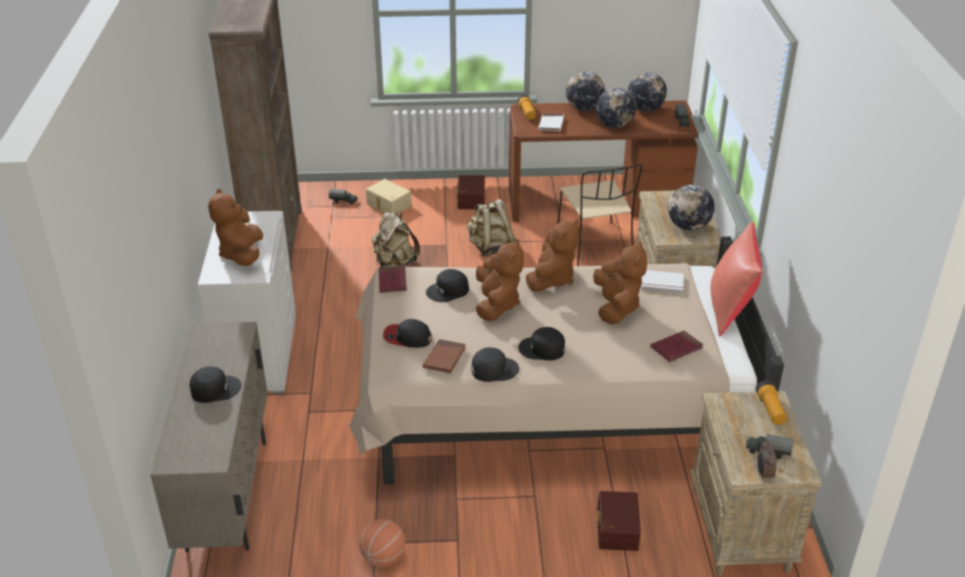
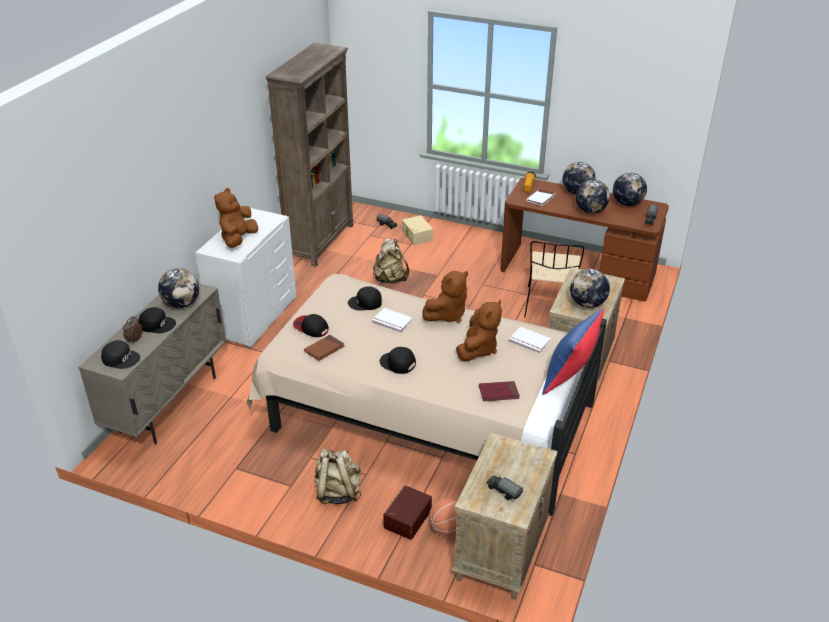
camera: 25 degrees right, 0 degrees up
basketball [359,519,405,567] -> basketball moved to [429,498,457,536]
red book [379,265,407,293] -> none
brown storage box [455,175,485,209] -> none
beige backpack [467,199,516,256] -> beige backpack moved to [314,449,361,504]
black cap [471,347,519,382] -> black cap moved to [101,340,140,369]
brown plush toy [476,238,524,321] -> white book [372,308,413,333]
red pillow [710,221,763,337] -> blue pillow [542,308,604,395]
flashlight [756,381,787,425] -> none
alarm clock [757,440,777,481] -> alarm clock moved to [123,316,143,344]
none -> globe [158,268,199,308]

